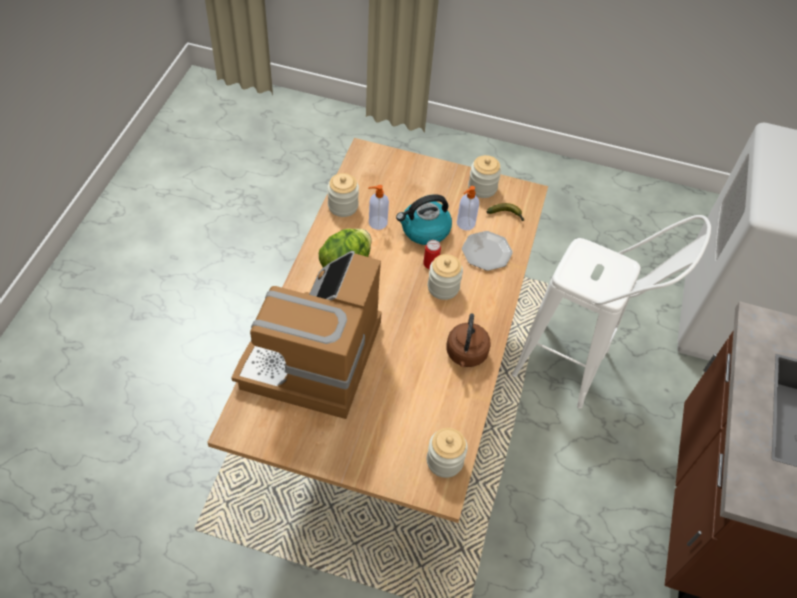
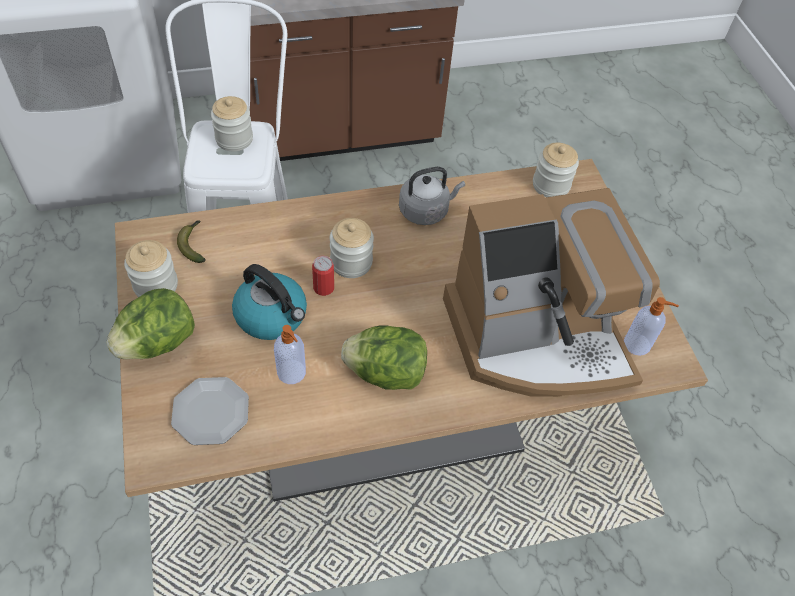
camera: 120 degrees left, 0 degrees up
jar [327,173,359,217] -> jar moved to [211,96,253,151]
brown kettle [446,313,491,367] -> grey kettle [399,167,465,225]
soap dispenser [457,186,479,230] -> soap dispenser moved to [624,297,679,356]
plate [462,231,513,271] -> plate moved to [171,377,249,445]
none -> lettuce [106,288,195,359]

